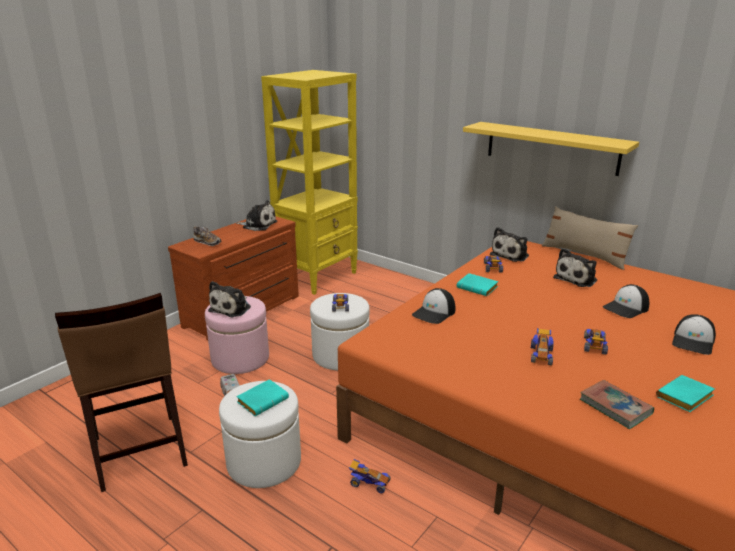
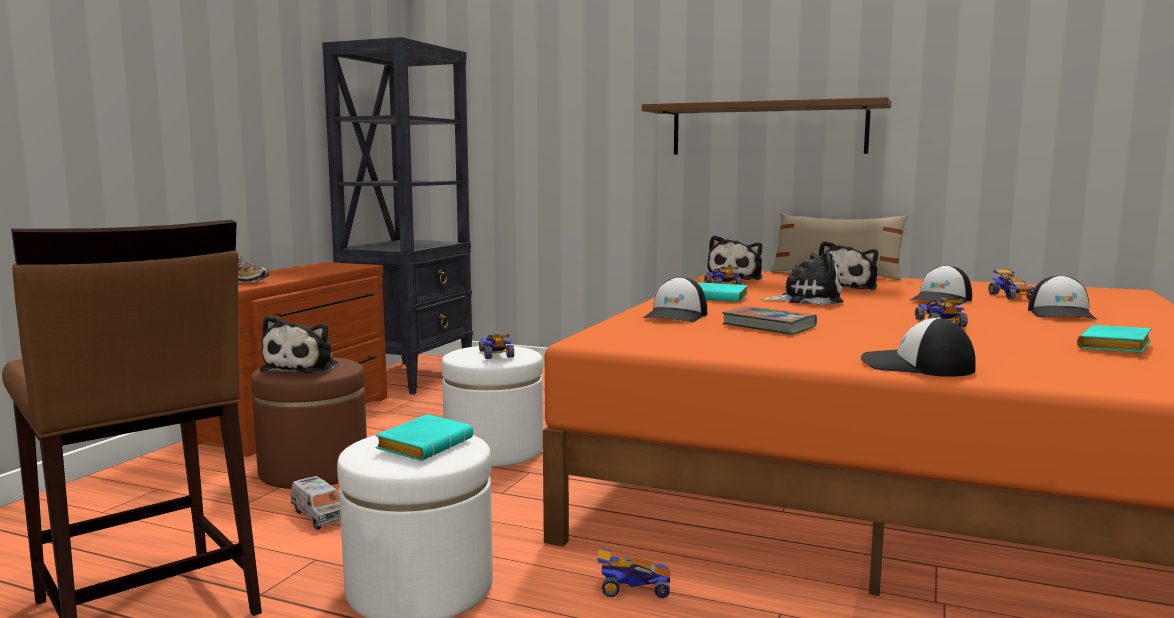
camera: 15 degrees left, 15 degrees down
pink ottoman [205,296,269,374] -> brown ottoman [251,357,367,489]
plush toy [236,200,277,231] -> plush toy moved to [761,252,843,305]
yellow bookcase [261,70,358,295] -> black bookcase [322,37,473,395]
yellow shelf [463,122,639,176] -> brown shelf [642,97,891,155]
toy car [531,328,554,366] -> toy car moved to [989,269,1035,300]
book [580,380,654,429] -> book moved to [722,306,817,335]
none -> cap [861,317,976,377]

